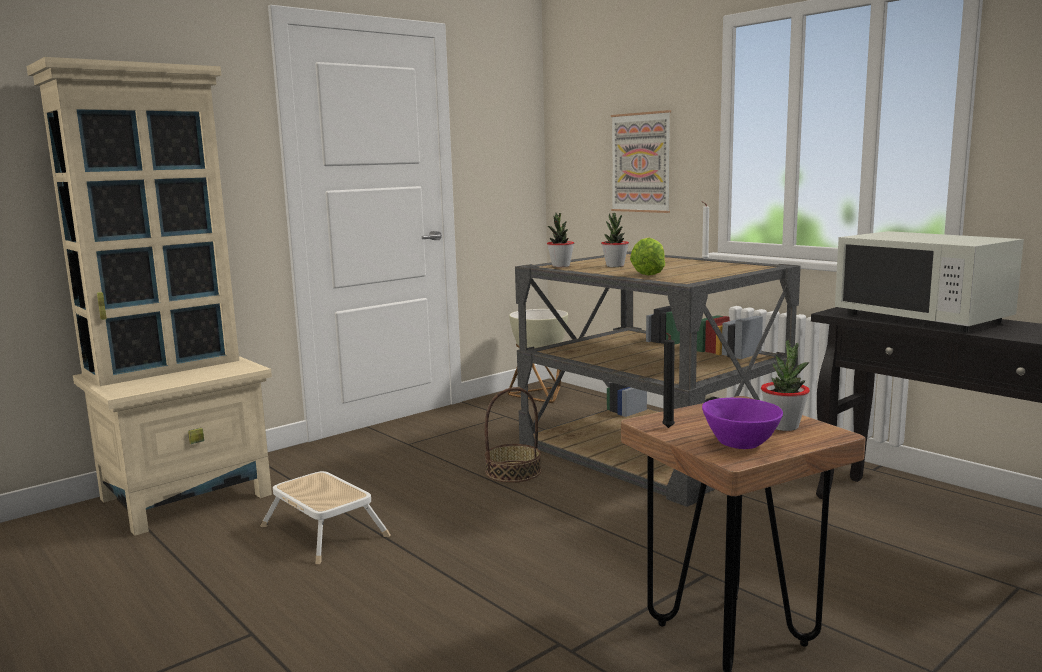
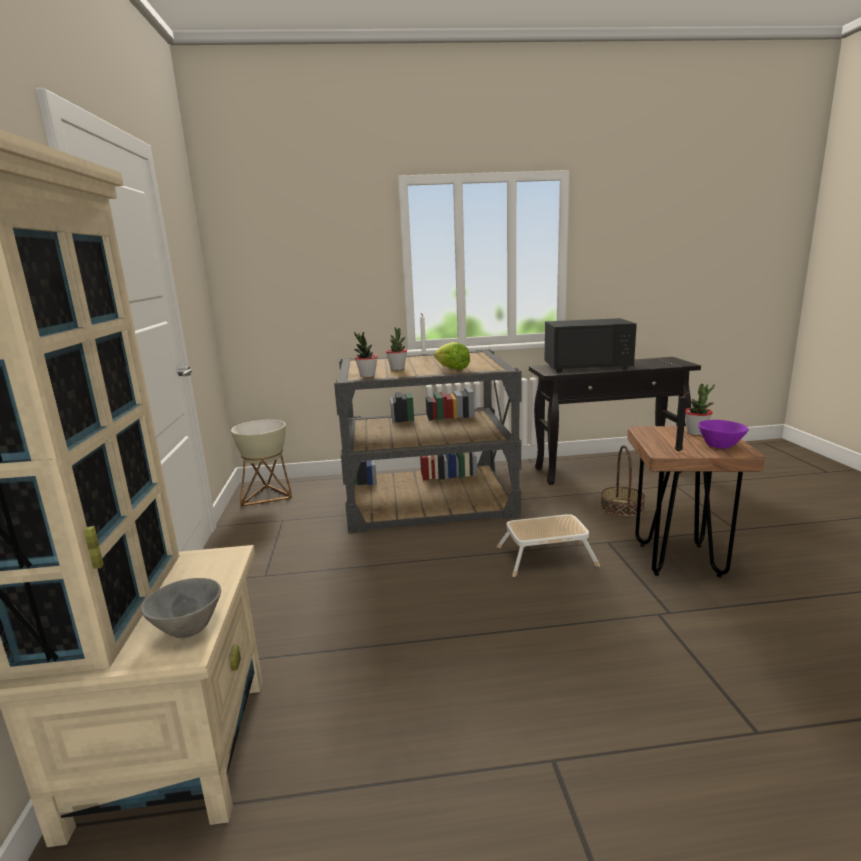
camera: 55 degrees left, 5 degrees up
beige step ladder [260,471,390,564] -> beige step ladder moved to [497,514,600,577]
basket [485,387,541,483] -> basket moved to [600,445,645,517]
picture [611,110,671,213] -> none
white microwave [835,231,1024,332] -> black microwave [545,318,637,373]
none -> grey bowl [141,578,221,638]

